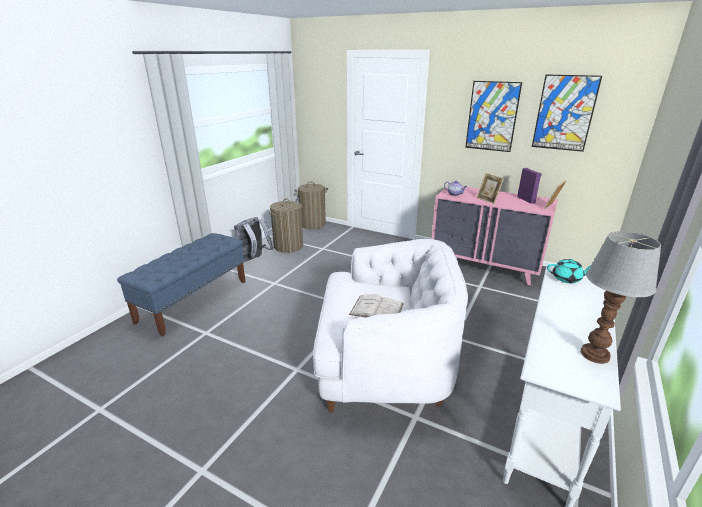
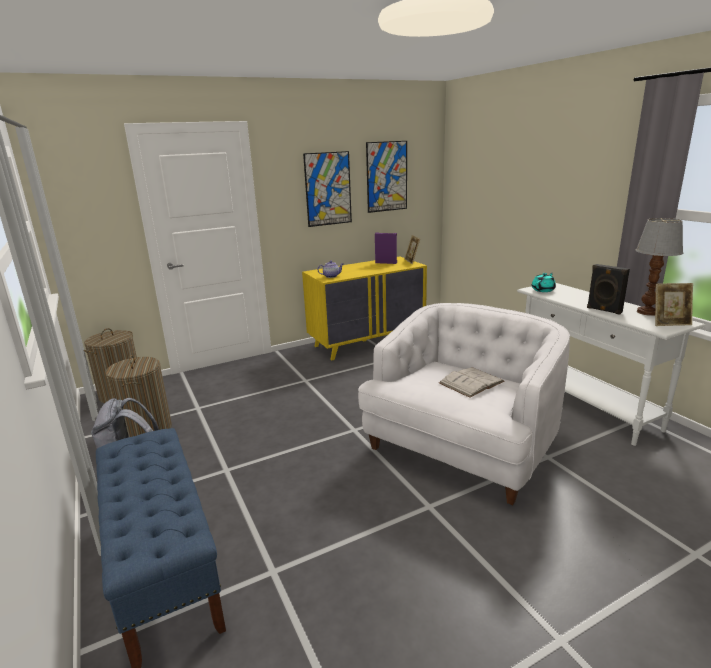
camera: 55 degrees left, 5 degrees down
pink dresser [432,186,558,285] -> yellow dresser [302,256,427,361]
picture frame [477,173,504,204] -> picture frame moved to [655,283,693,326]
none -> black speaker [587,264,630,315]

